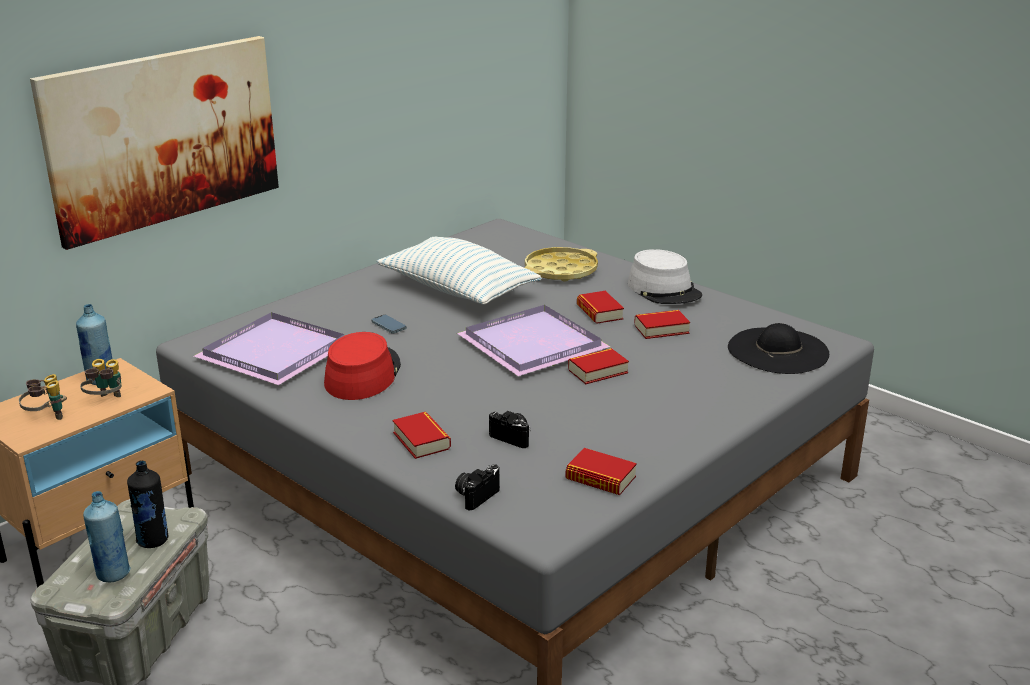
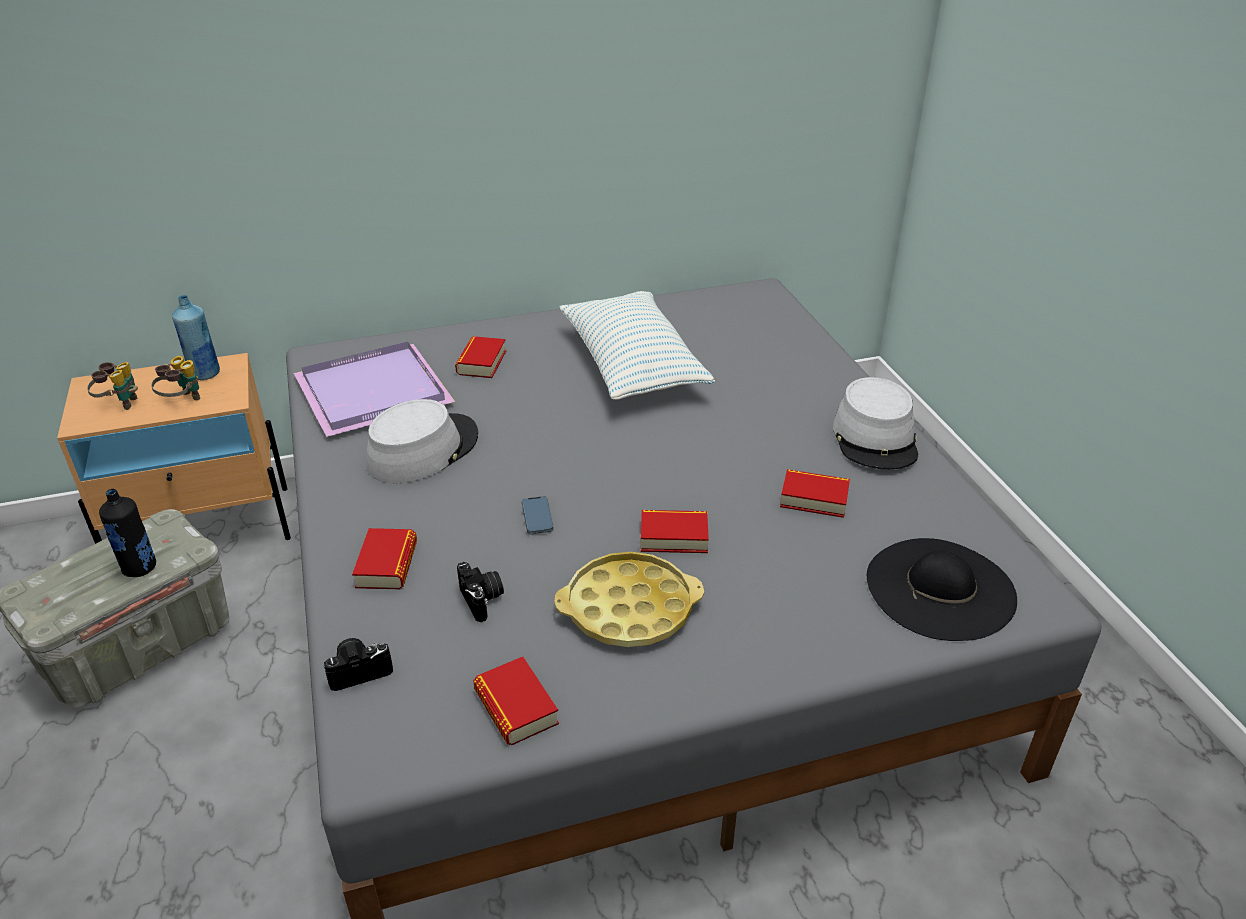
camera: 30 degrees right, 10 degrees up
picture [30,36,279,250] -> none
blue bottle [83,491,131,583] -> none
red hat [324,332,401,400] -> grey hat [367,399,478,483]
phone [371,315,407,333] -> phone moved to [522,496,554,534]
purple tray [457,305,611,376] -> none
yellow tray [525,247,598,282] -> yellow tray moved to [555,552,704,647]
book [577,291,624,324] -> book moved to [455,336,506,378]

